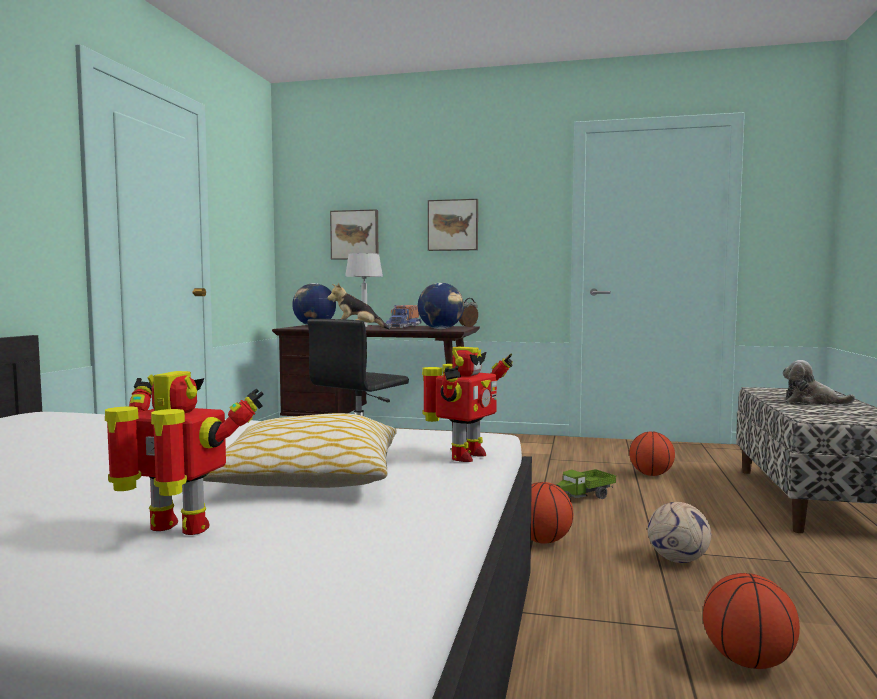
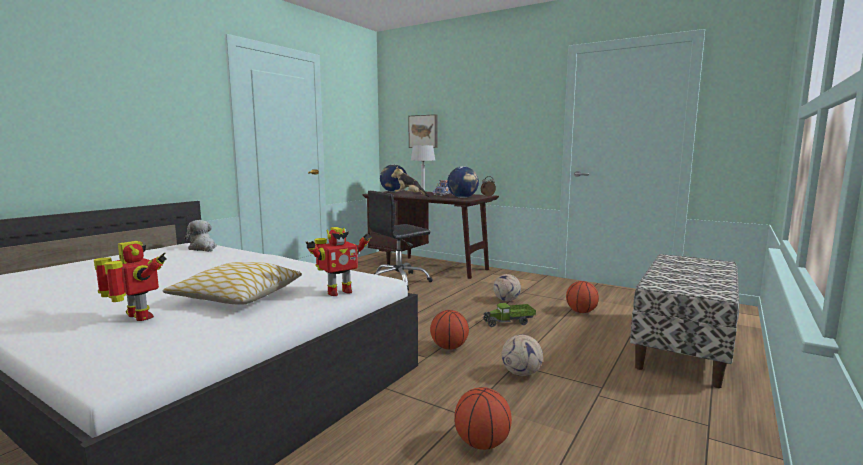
camera: 20 degrees right, 5 degrees up
picture [428,199,478,251] -> none
plush toy [783,360,855,405] -> plush toy moved to [185,220,217,252]
none -> football [493,274,521,301]

